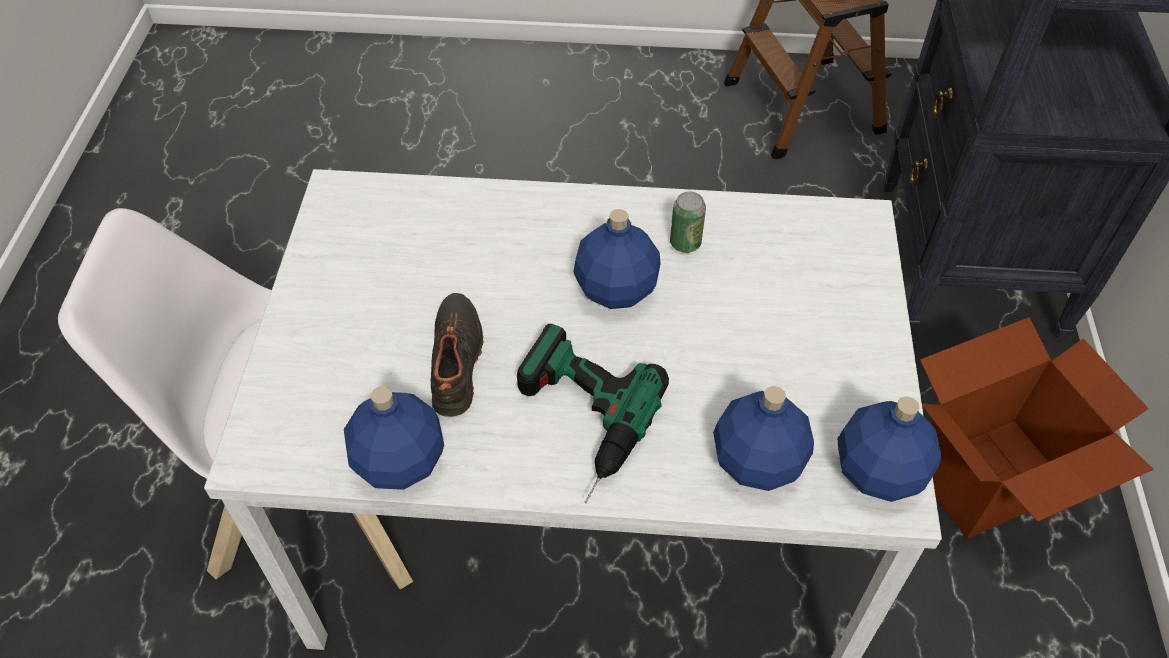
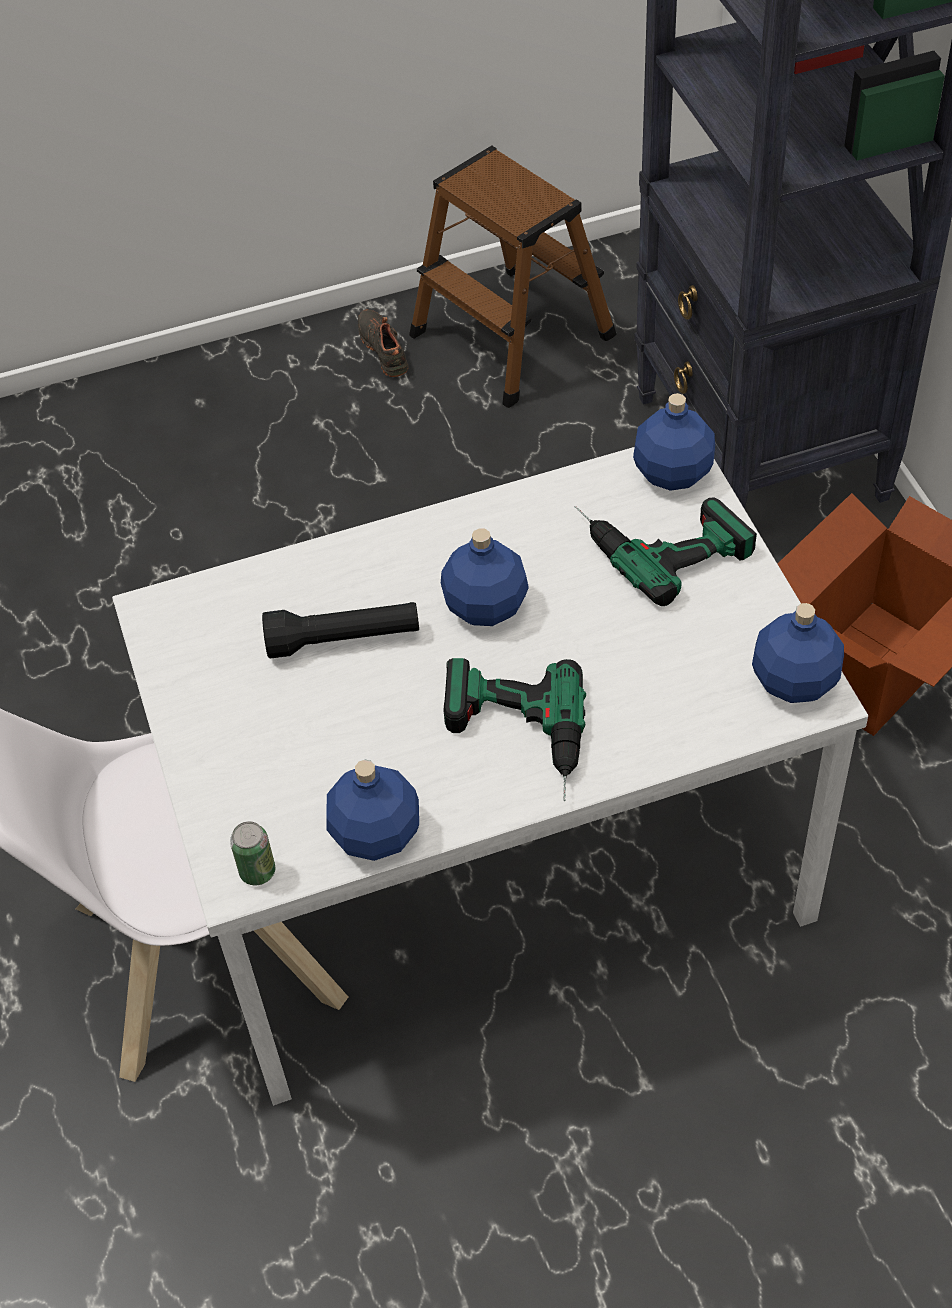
camera: 20 degrees left, 0 degrees up
black shoe [431,293,484,417] -> black shoe moved to [358,309,409,377]
can [670,192,706,253] -> can moved to [230,821,275,885]
blue bottle [713,386,814,491] -> blue bottle moved to [633,393,715,491]
none -> black flashlight [262,602,419,659]
none -> power drill [575,498,757,606]

